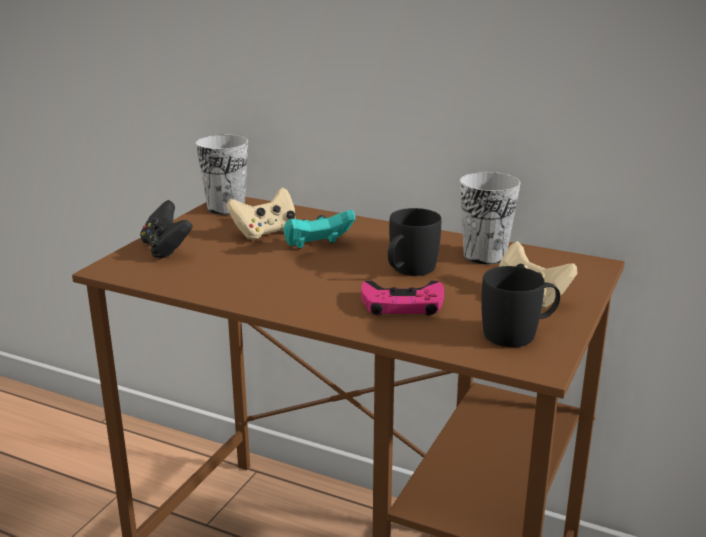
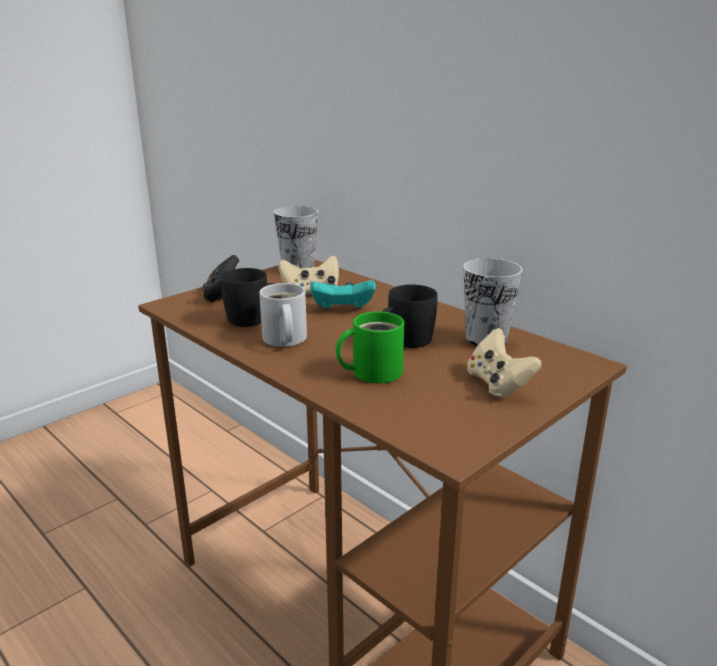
camera: 20 degrees right, 0 degrees up
pink game controller [361,280,444,316] -> green mug [336,312,404,383]
black mug [481,266,560,347] -> black mug moved to [221,268,276,327]
none -> white mug [259,283,307,347]

